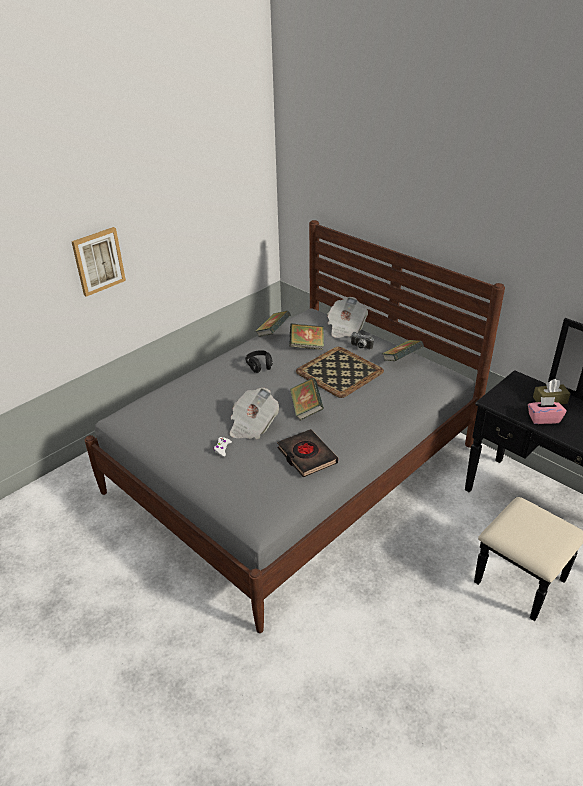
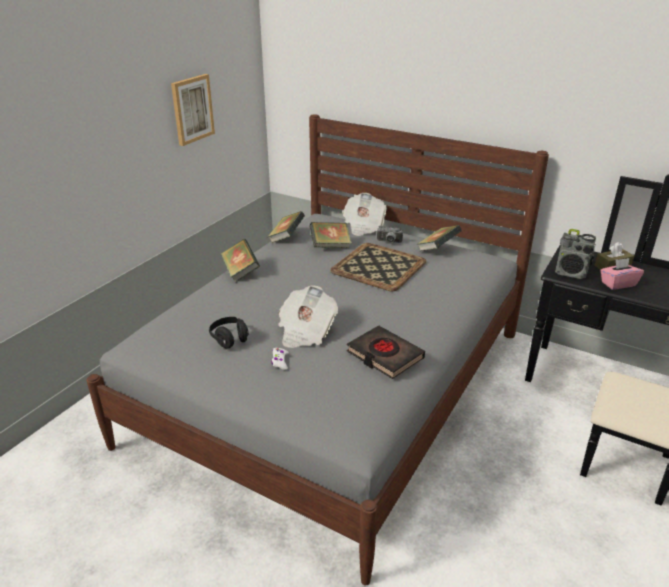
camera: 15 degrees left, 5 degrees down
picture [72,227,126,297] -> picture moved to [171,74,215,146]
black headphones [245,350,273,373] -> black headphones moved to [209,317,249,348]
book [290,378,324,420] -> book moved to [221,239,260,282]
none -> radio [555,229,596,279]

